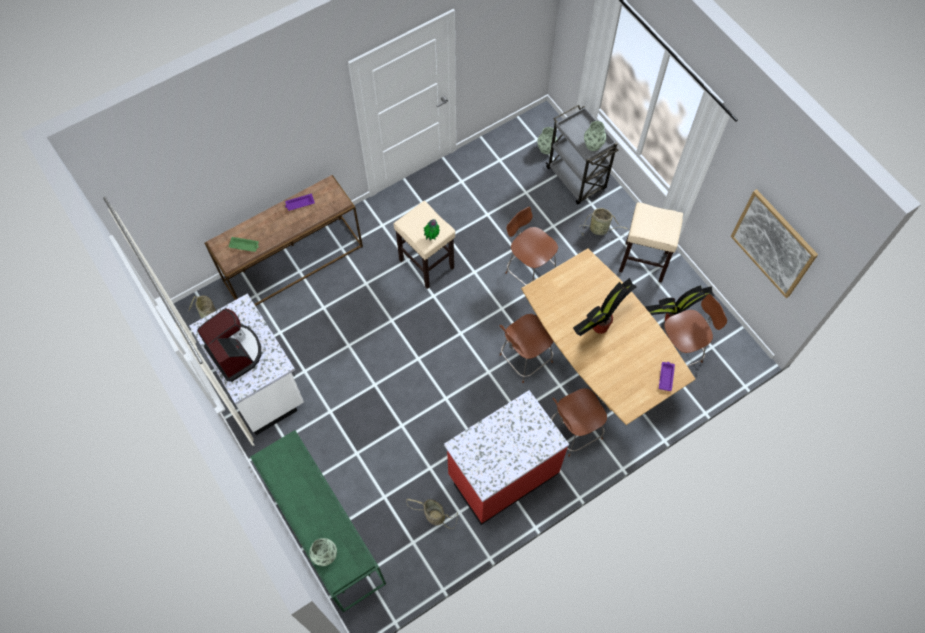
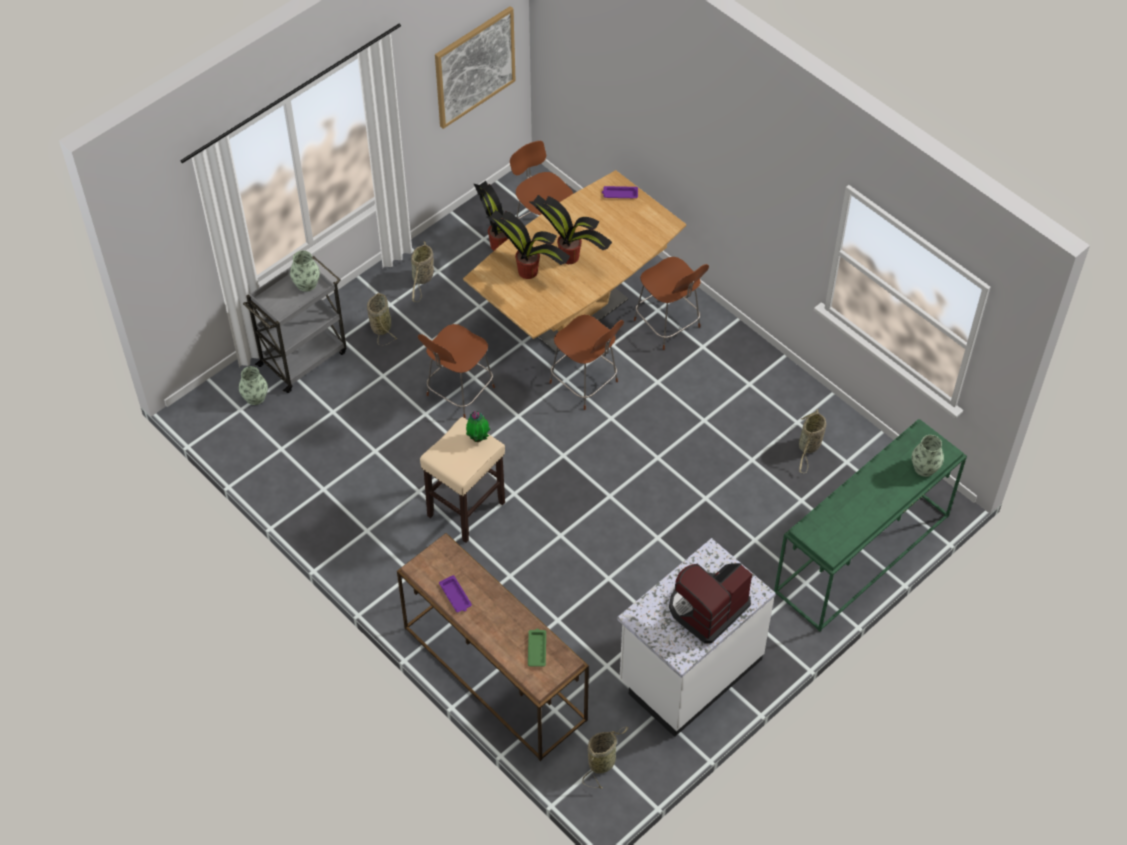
camera: 100 degrees left, 10 degrees down
red counter [444,390,569,525] -> none
beige stool [619,202,683,282] -> basket [411,241,434,302]
none -> potted plant [487,210,570,279]

